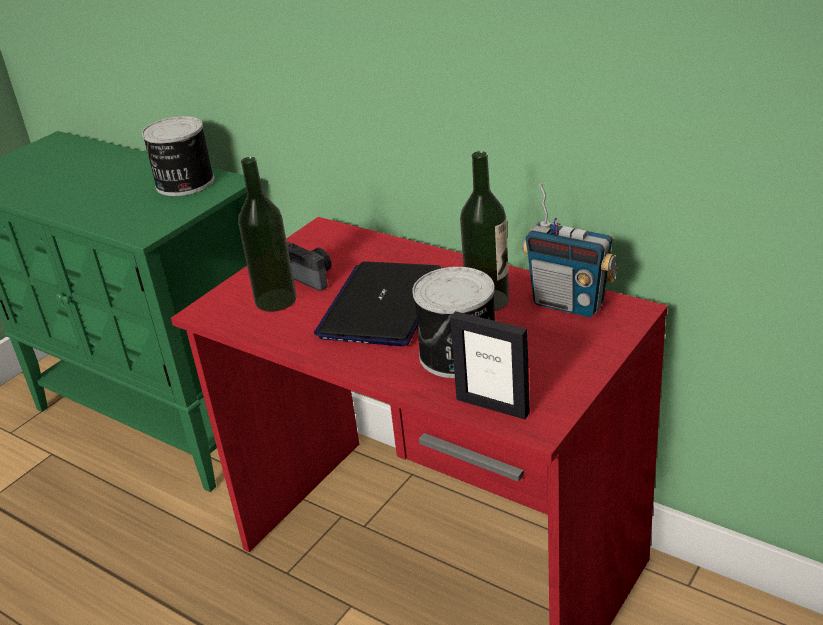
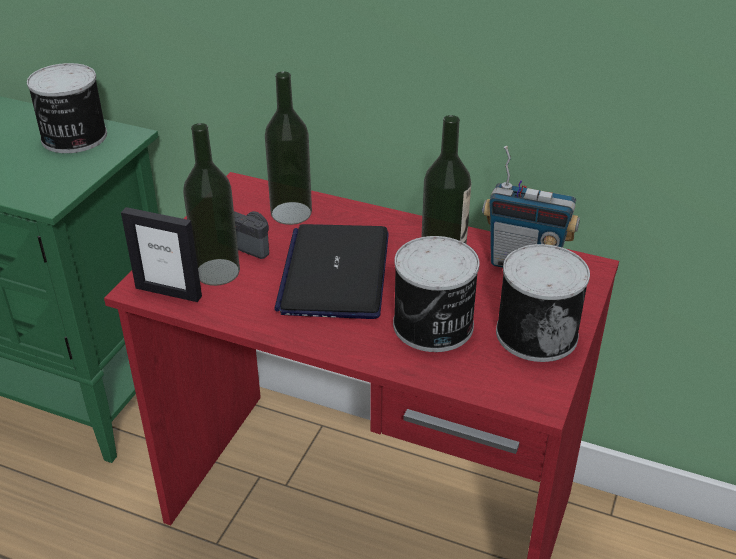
camera: 15 degrees left, 5 degrees up
picture frame [450,311,530,419] -> picture frame moved to [121,207,202,302]
none -> bottle [265,71,312,225]
none -> can [496,244,590,362]

